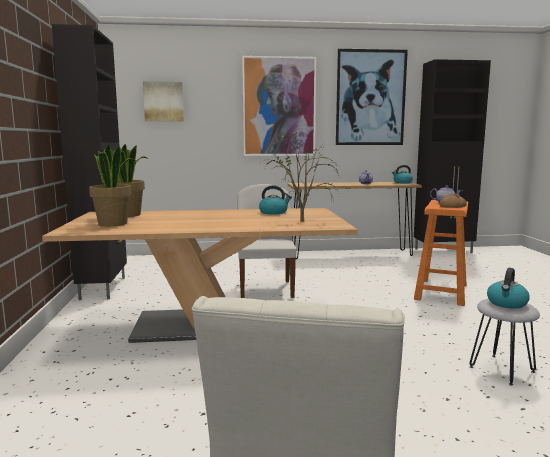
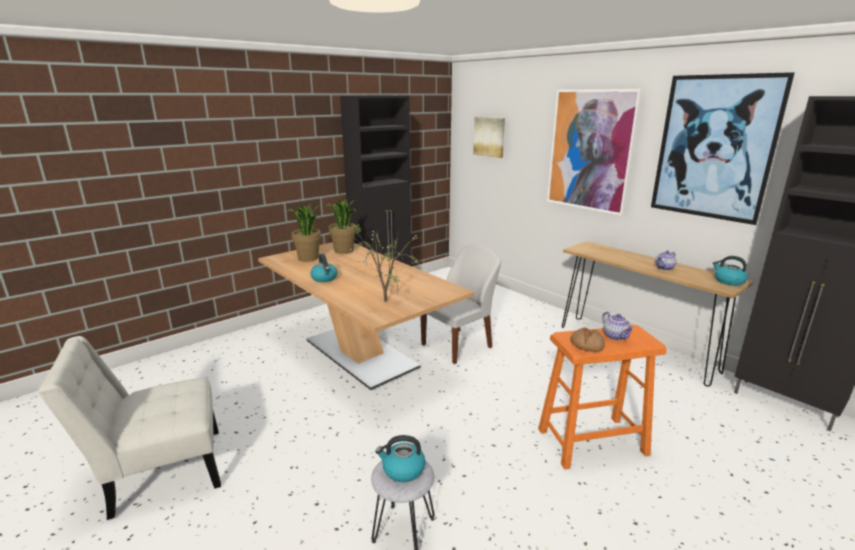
camera: 55 degrees right, 10 degrees up
kettle [259,185,292,214] -> kettle moved to [310,254,338,282]

